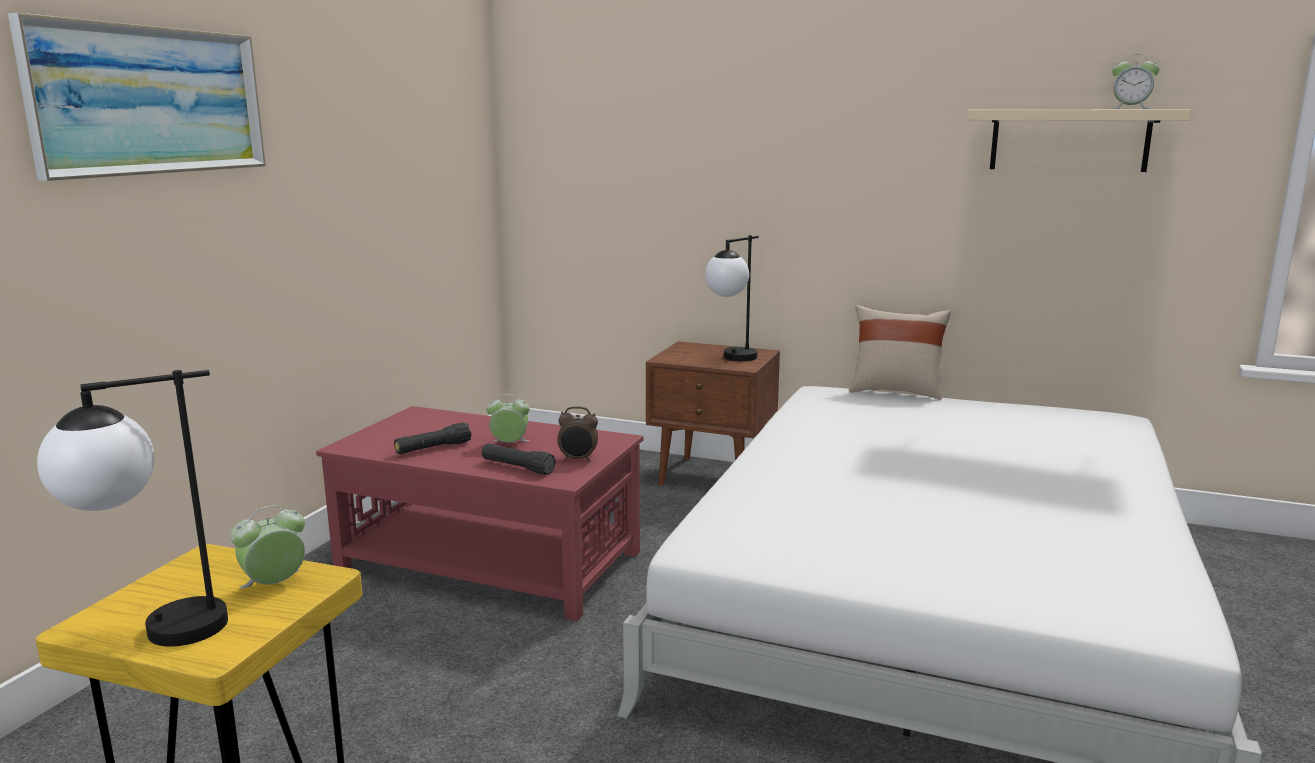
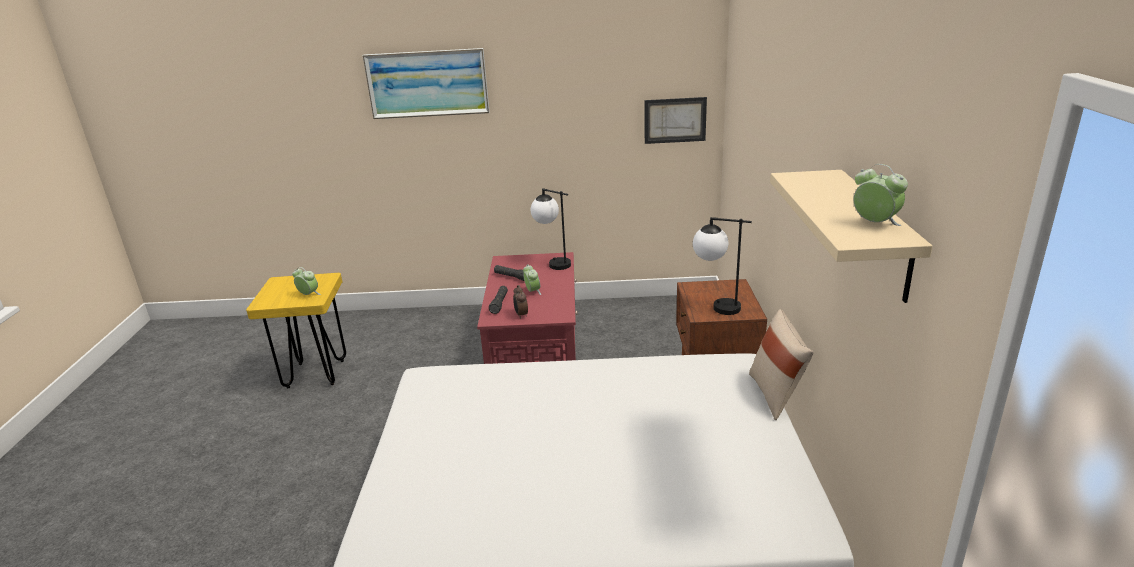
camera: 70 degrees right, 10 degrees up
table lamp [37,370,228,647] -> table lamp moved to [531,188,571,270]
alarm clock [1112,55,1159,109] -> alarm clock turned 135 degrees clockwise [854,164,908,226]
none -> picture [644,97,707,144]

